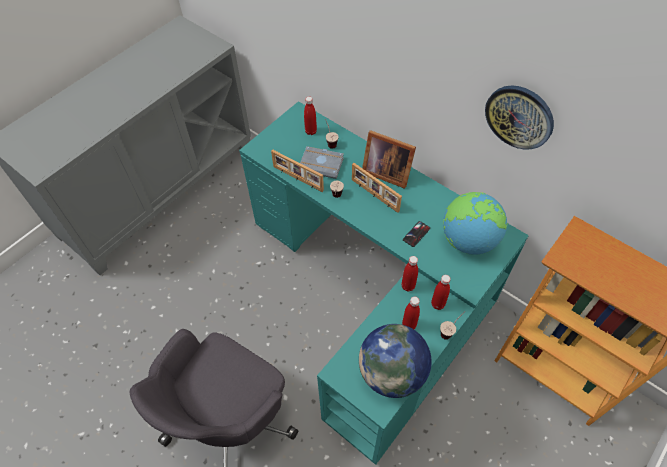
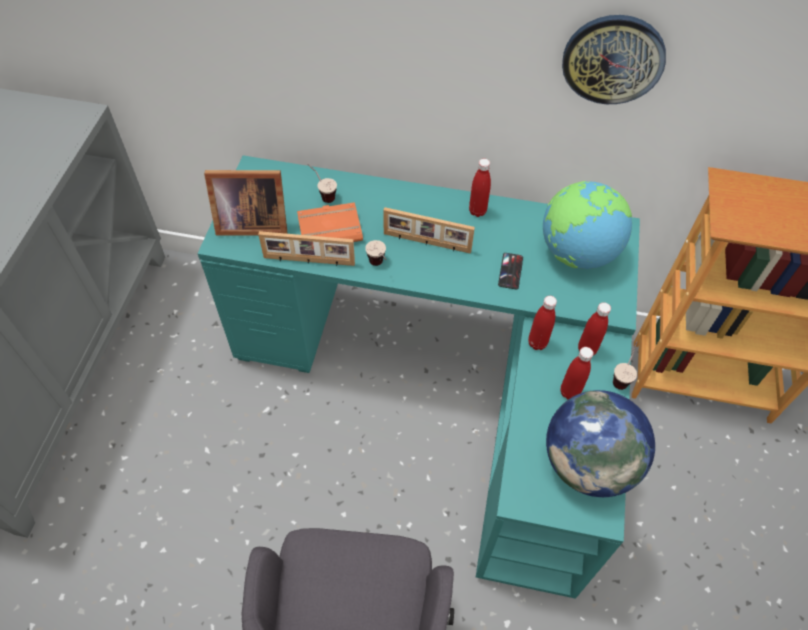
camera: 30 degrees left, 0 degrees up
grey book [300,146,344,179] -> orange book [297,202,363,242]
red bottle [304,96,317,135] -> red bottle moved to [469,158,491,217]
picture frame [362,130,416,189] -> picture frame moved to [204,170,287,236]

